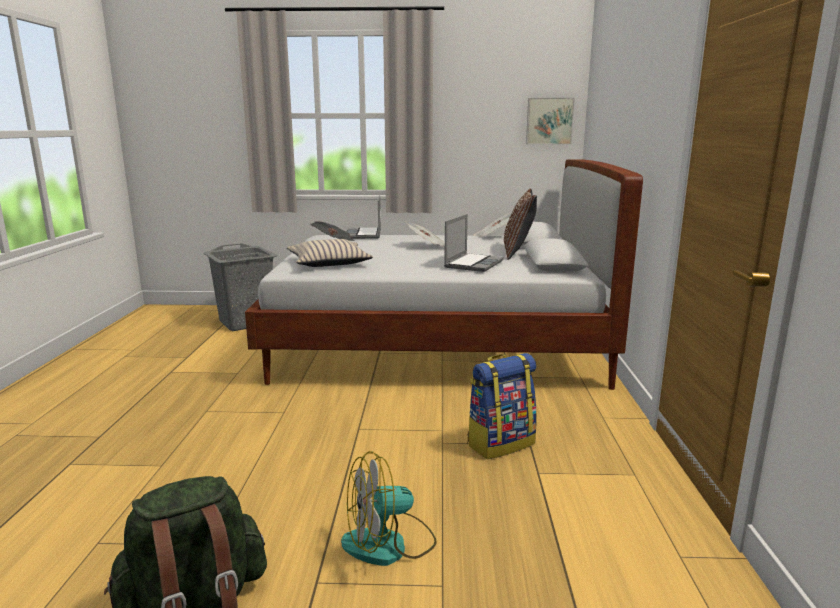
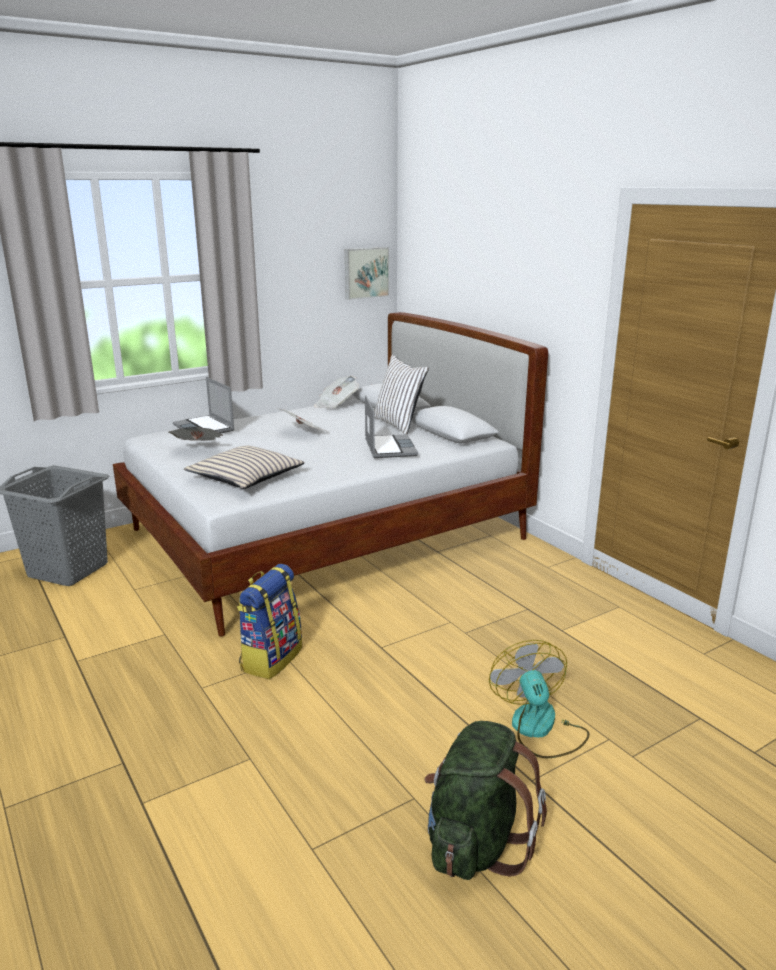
camera: 35 degrees left, 5 degrees up
fan [341,451,437,566] -> fan turned 135 degrees clockwise [489,640,590,758]
backpack [467,353,537,459] -> backpack moved to [237,564,302,679]
brown pillow [504,189,537,260] -> white pillow [374,355,429,434]

